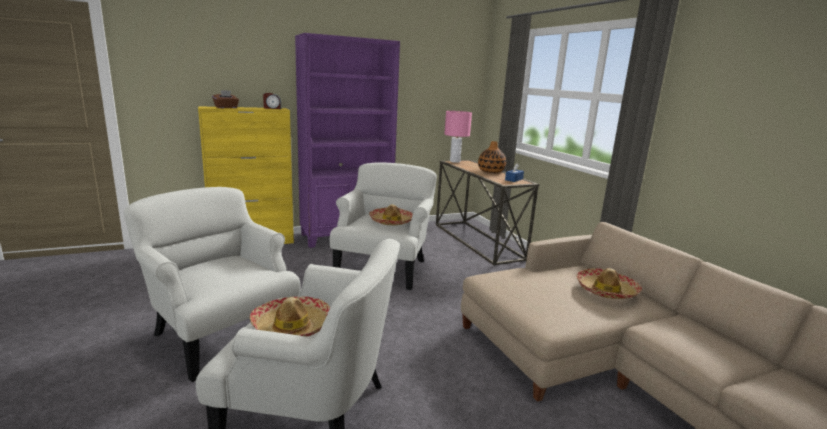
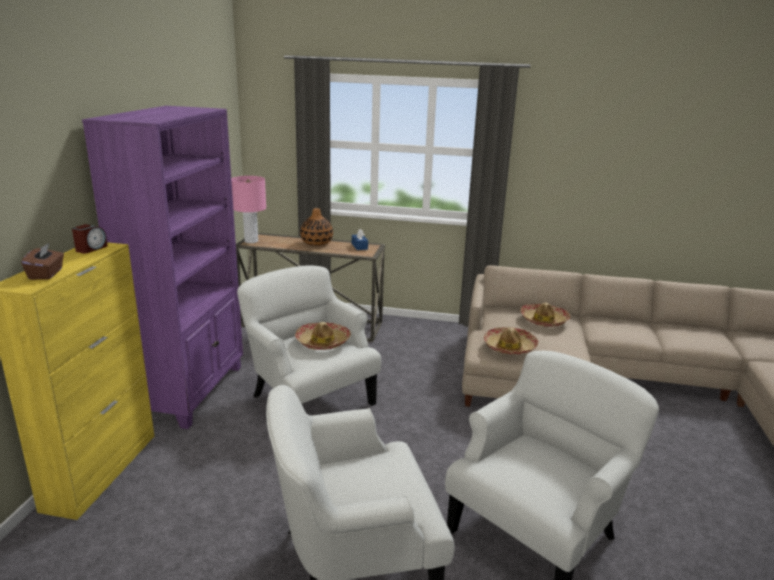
camera: 55 degrees left, 5 degrees up
hat [250,296,330,337] -> hat moved to [484,327,538,354]

